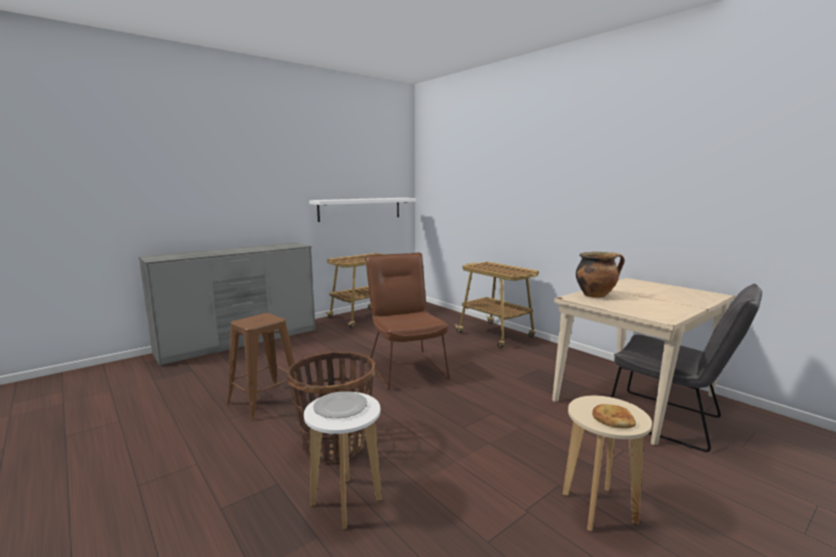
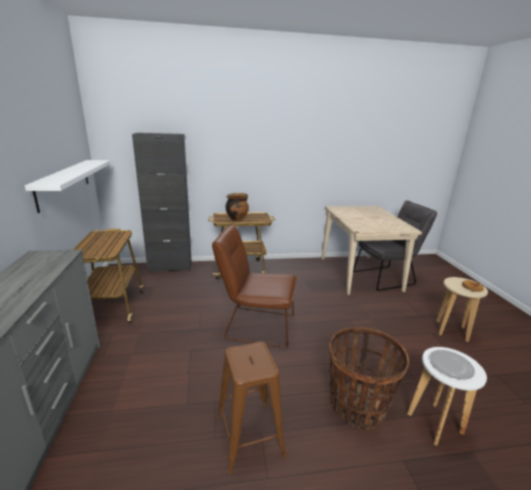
camera: 60 degrees left, 10 degrees up
cooking pot [576,252,625,298] -> cooking pot moved to [225,193,249,221]
none -> black cabinet [132,133,192,272]

